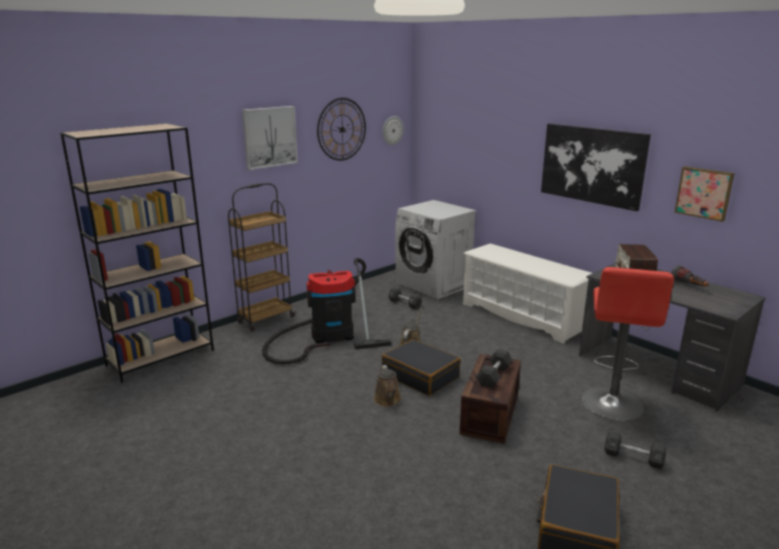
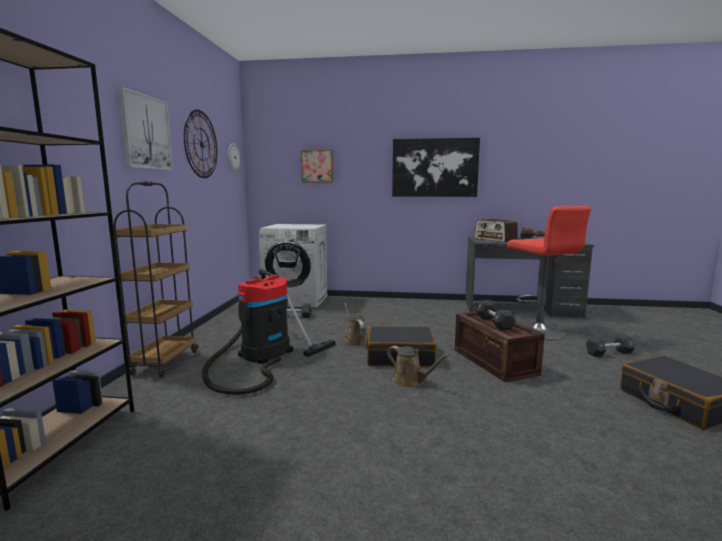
camera: 40 degrees left, 10 degrees down
white shoe rack [463,243,592,344] -> none
picture [675,166,735,222] -> picture moved to [301,150,333,183]

